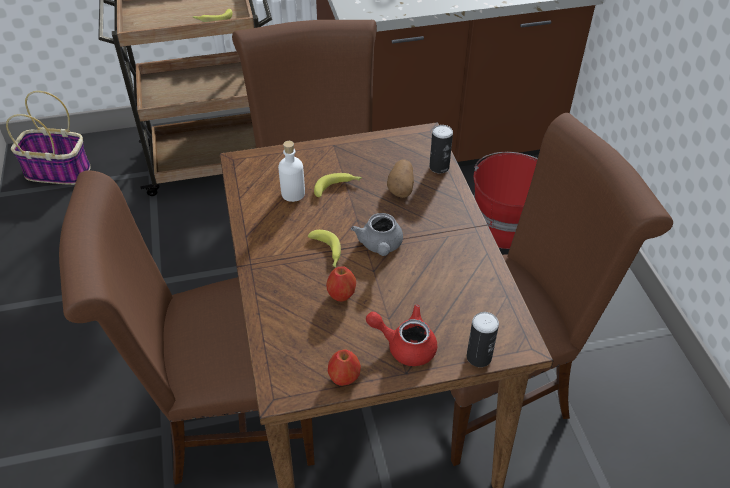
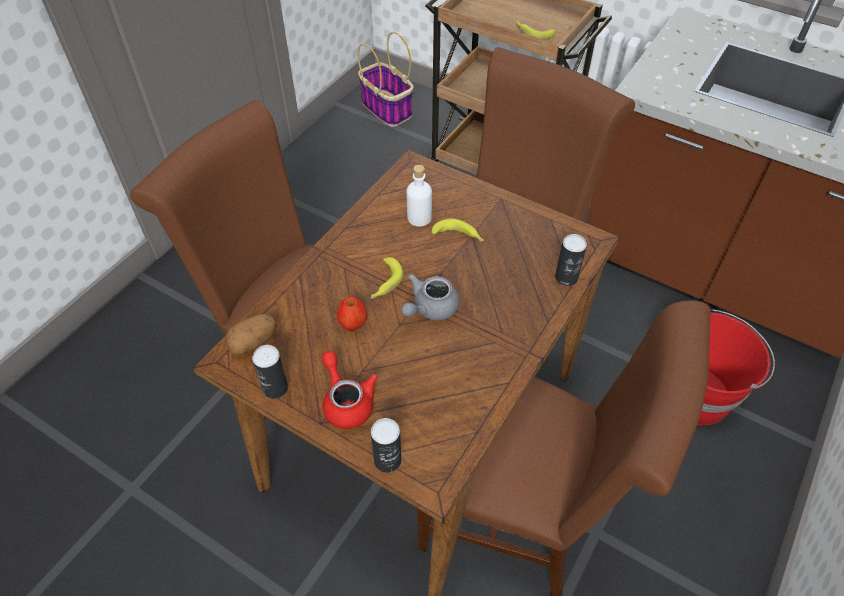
camera: 45 degrees right, 5 degrees up
apple [328,349,361,386] -> can [252,345,288,399]
potato [387,159,414,198] -> potato moved to [226,314,276,355]

